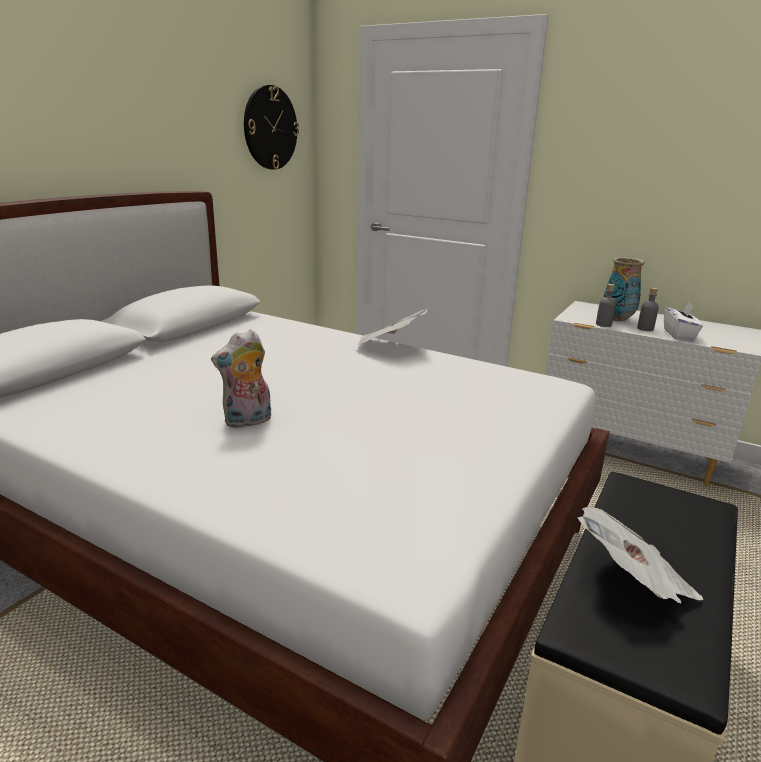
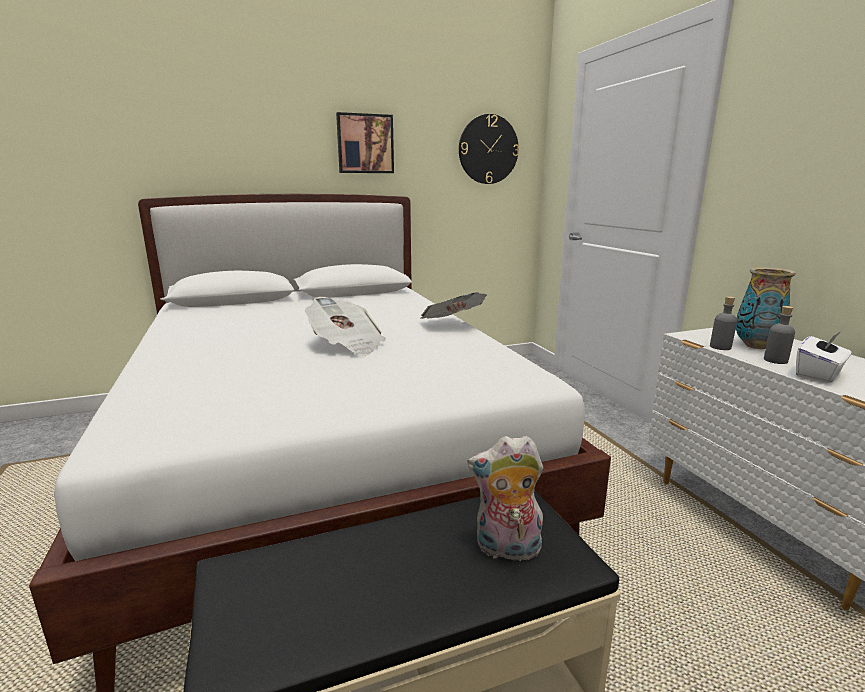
camera: 40 degrees right, 5 degrees down
plush toy [211,329,271,428] -> plush toy moved to [467,436,543,563]
newspaper [577,507,703,604] -> newspaper moved to [305,297,386,356]
none -> picture [336,112,394,173]

